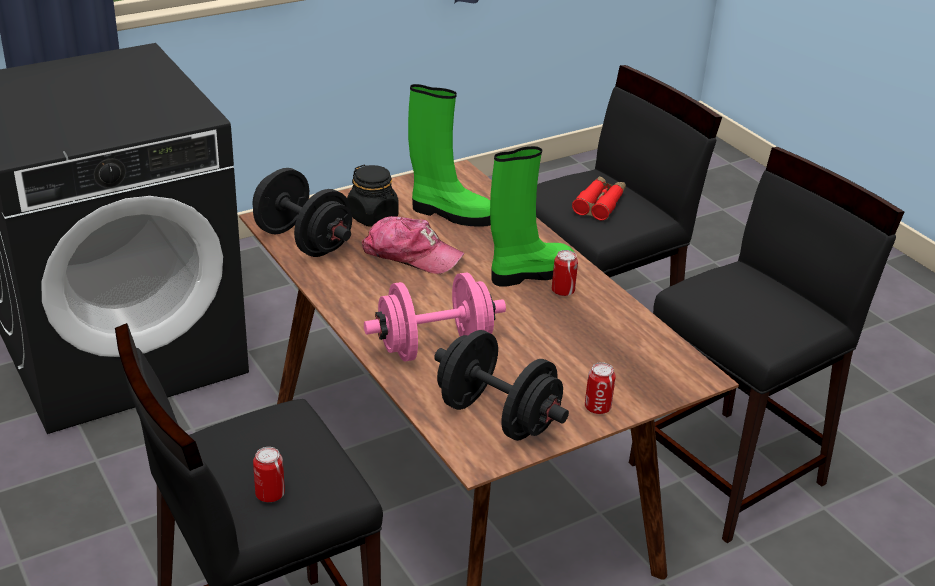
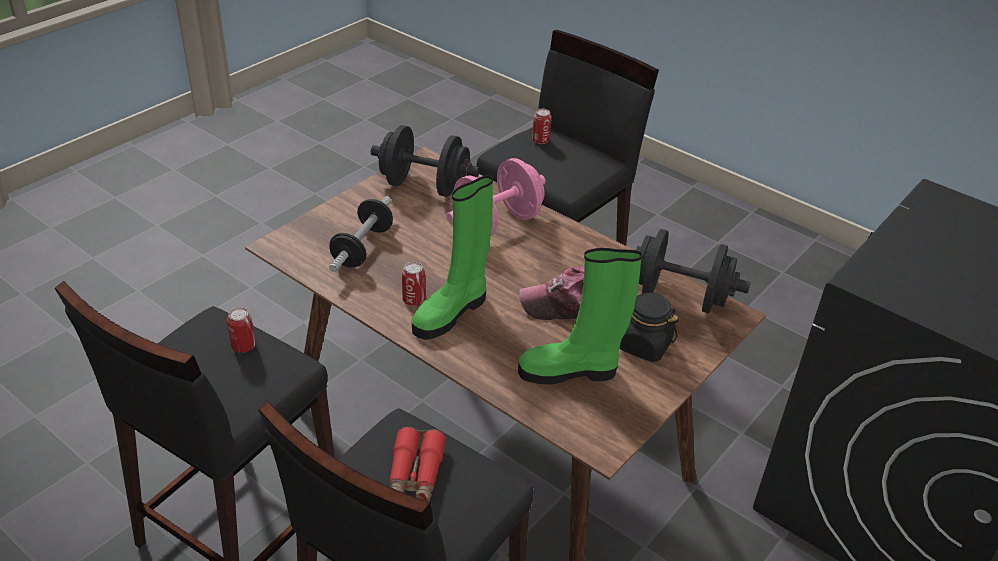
camera: 160 degrees right, 5 degrees up
can [585,362,616,414] -> can moved to [227,307,256,353]
none -> dumbbell [329,196,393,272]

